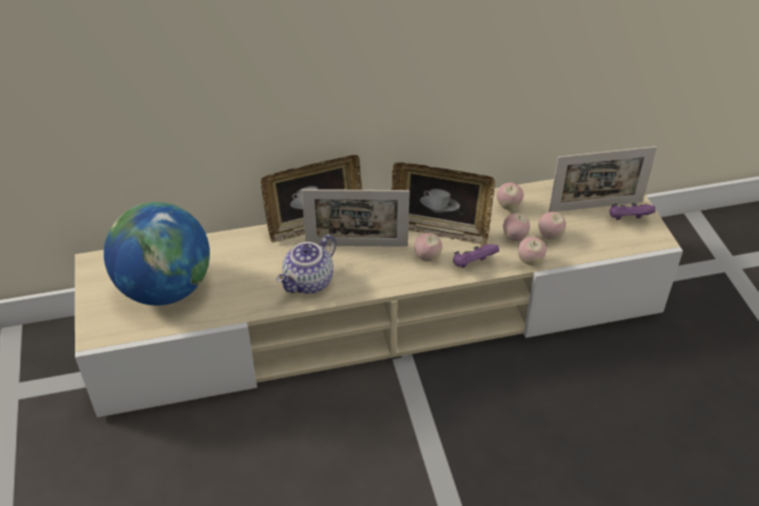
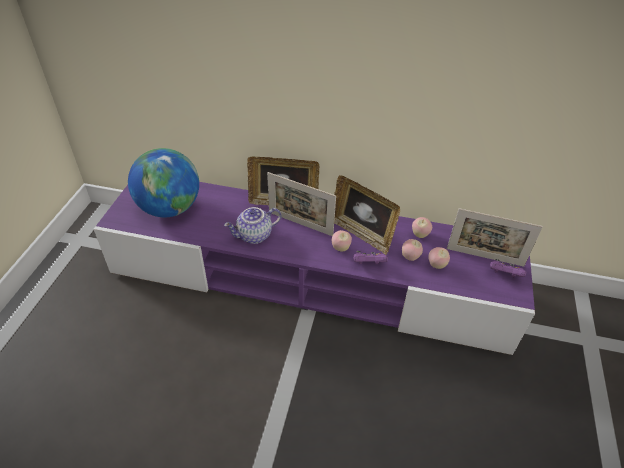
camera: 25 degrees right, 0 degrees up
beige tv stand [75,179,683,418] -> purple tv stand [94,182,535,355]
apple [518,237,547,266] -> none

